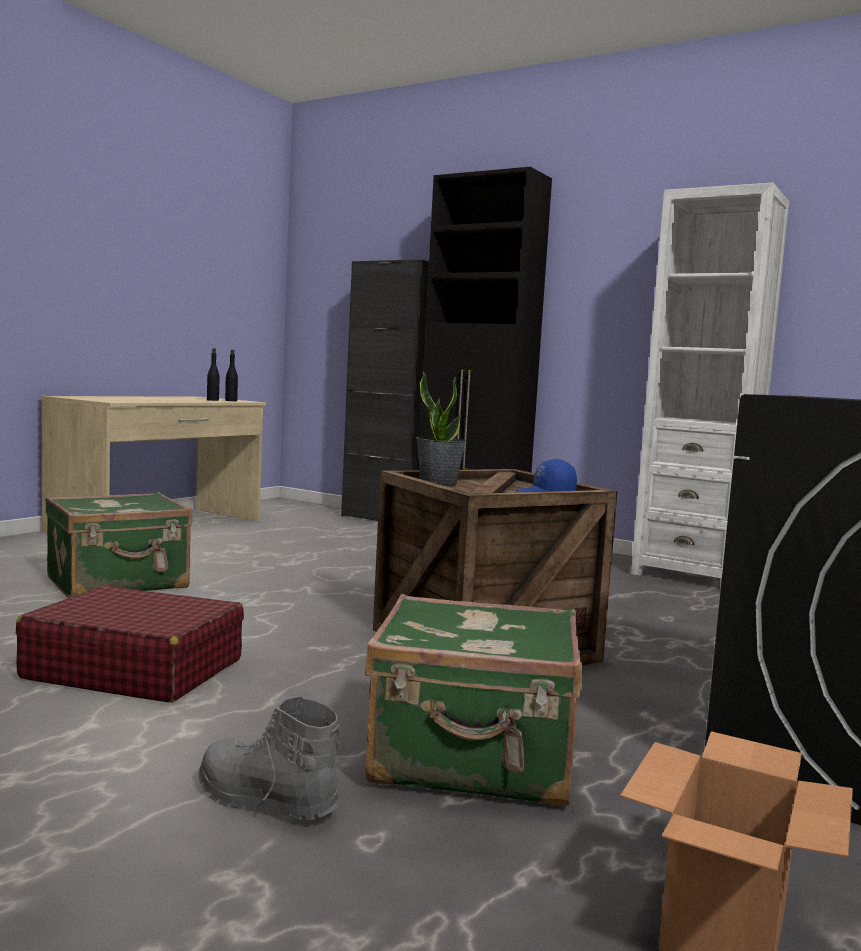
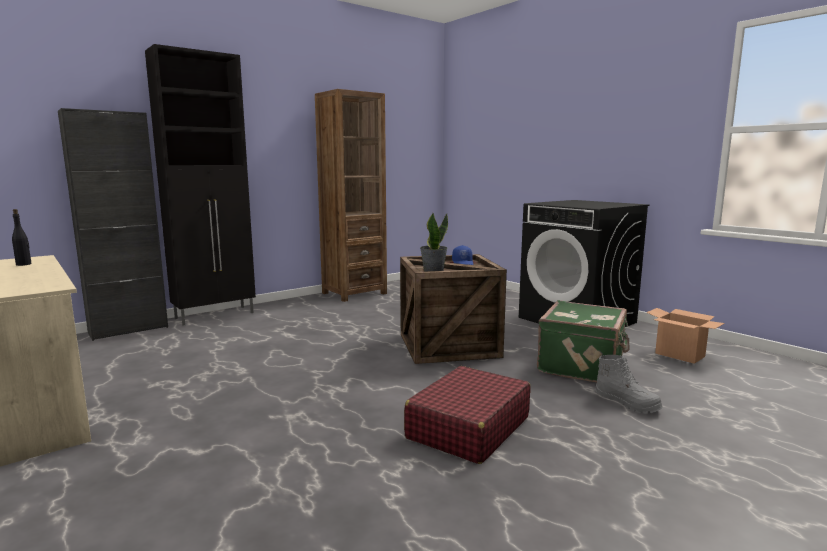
camera: 70 degrees left, 5 degrees up
green suitcase [45,492,192,598] -> none
grey boot [199,697,340,820] -> grey boot turned 90 degrees counterclockwise [595,355,663,414]
black bottle [225,350,238,401] -> none
white bookcase [631,183,789,579] -> brown bookcase [315,89,387,302]

